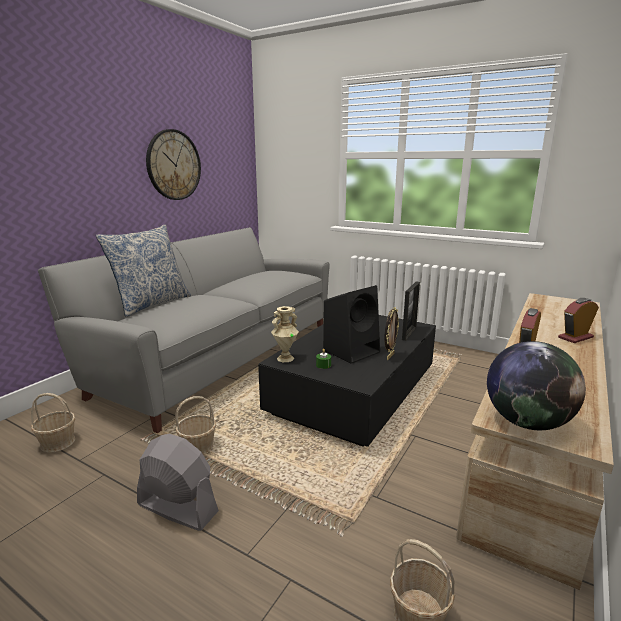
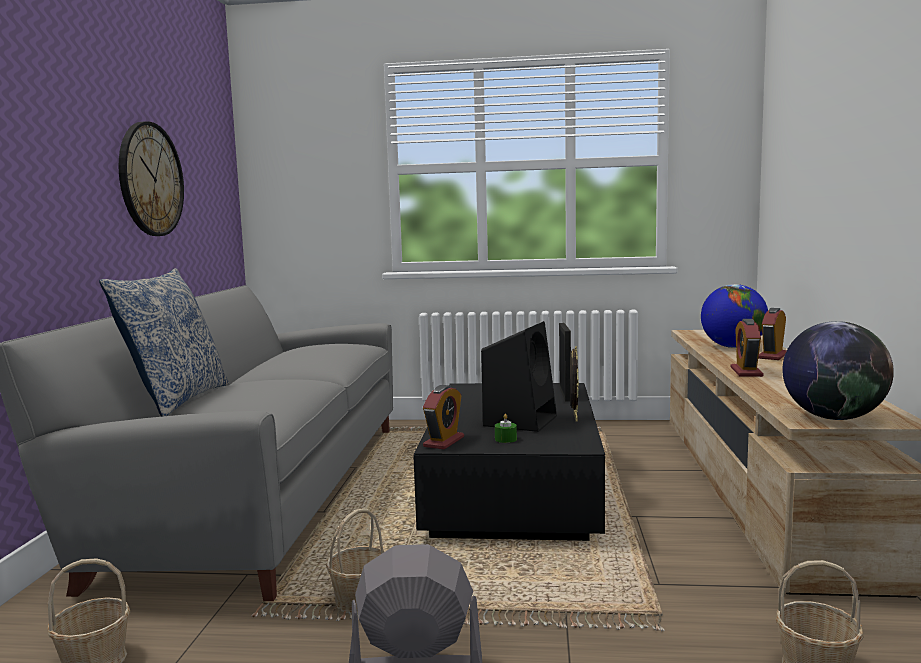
camera: 25 degrees left, 10 degrees down
beige vase [271,306,299,362] -> alarm clock [423,385,464,450]
none -> globe [701,284,768,348]

